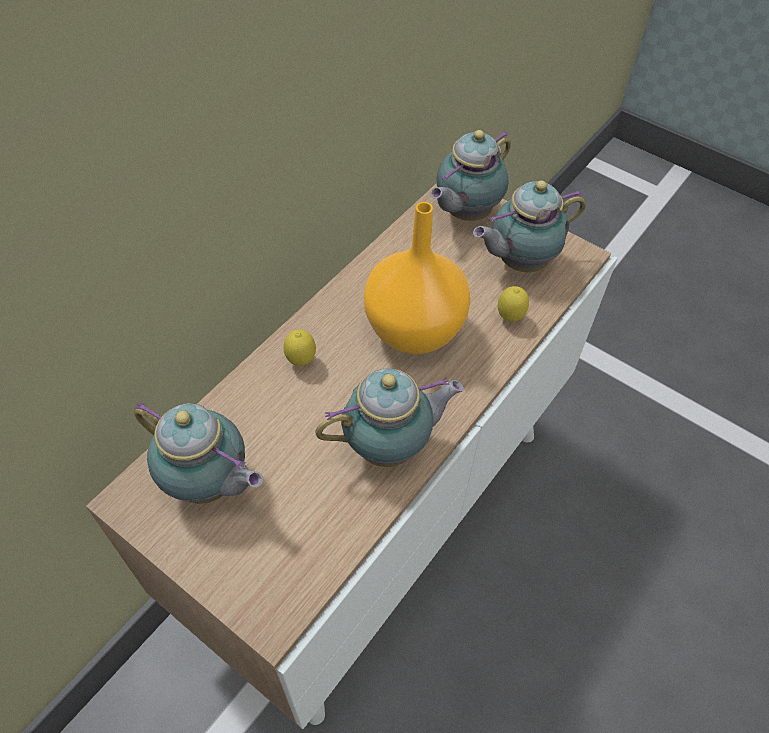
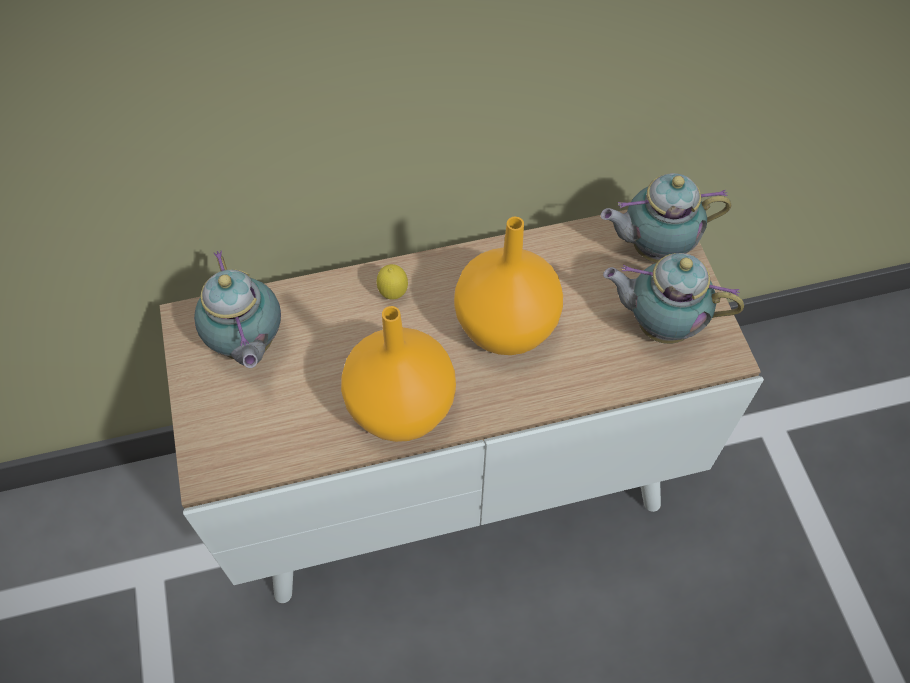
camera: 40 degrees right, 5 degrees up
teapot [316,369,464,467] -> orange vase [341,306,456,442]
lemon [498,286,529,322] -> none

